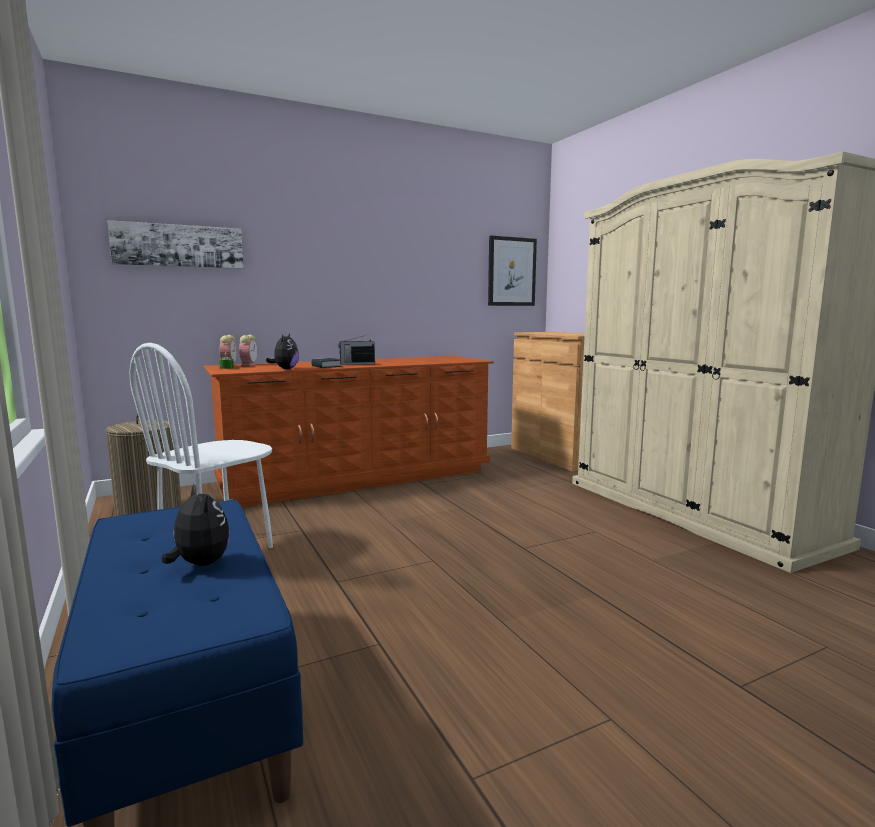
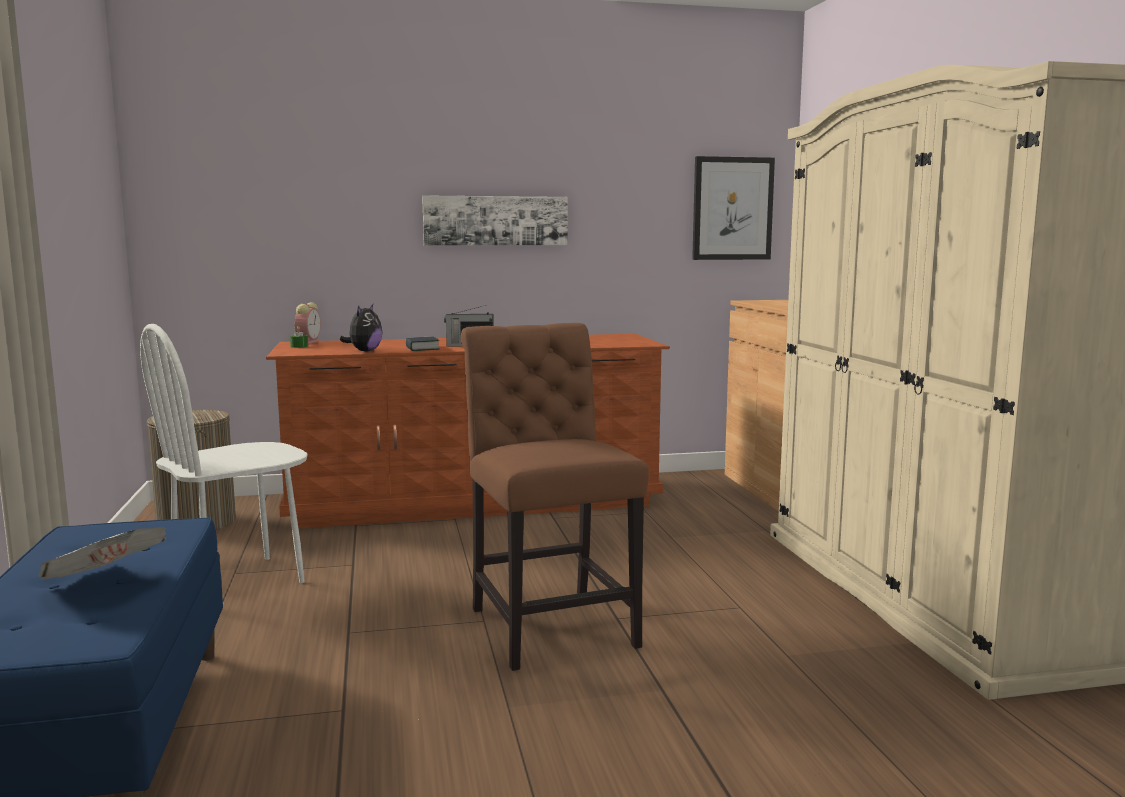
camera: 15 degrees right, 0 degrees up
picture [107,220,244,269] -> picture moved to [422,195,568,246]
plush toy [162,484,230,566] -> newspaper [39,527,166,580]
alarm clock [239,335,258,366] -> none
none -> brown chair [461,323,649,671]

